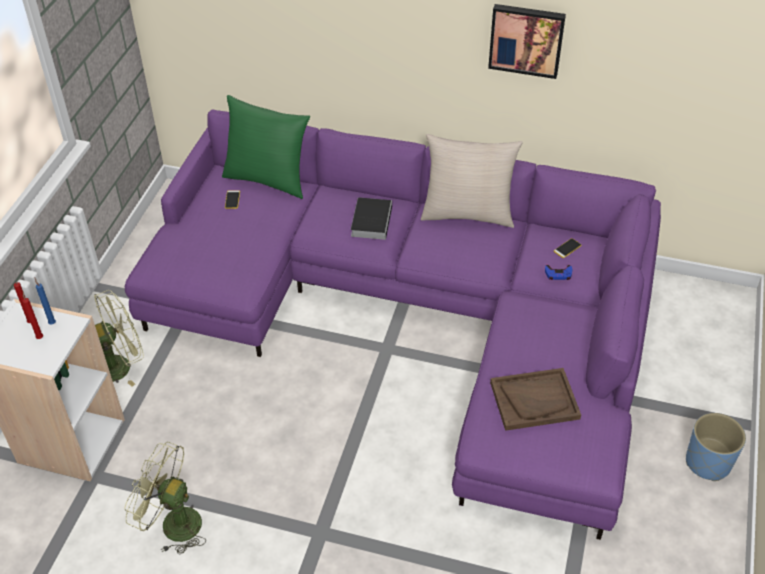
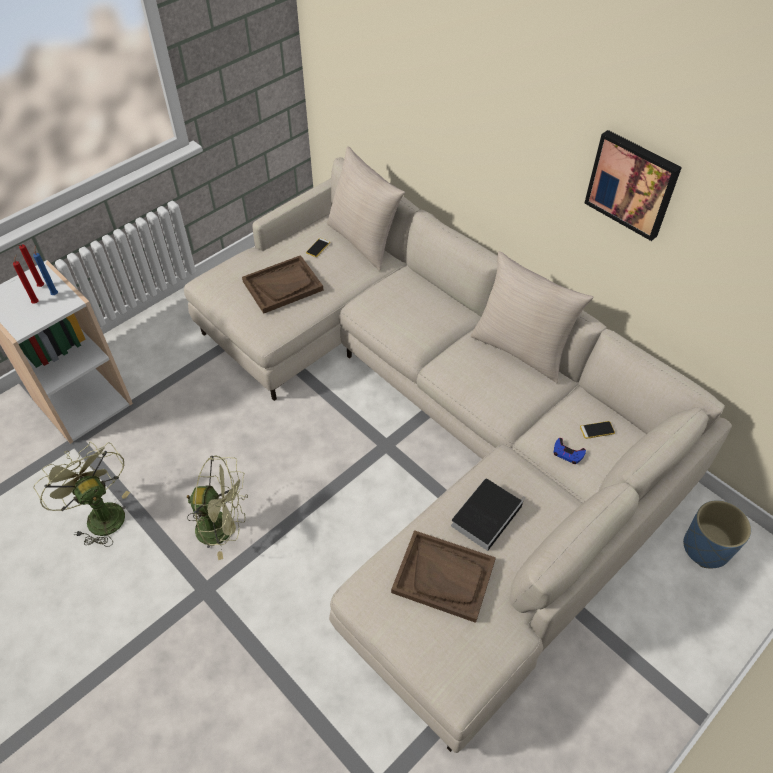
camera: 30 degrees right, 5 degrees up
green fan [94,290,144,386] -> green fan moved to [187,455,248,560]
purple sofa [125,109,661,540] -> beige sofa [184,157,732,753]
green pillow [222,95,310,199] -> beige pillow [327,146,405,271]
book [351,197,392,240] -> book moved to [451,478,525,551]
blue planter [686,413,746,481] -> blue planter moved to [683,500,751,568]
none -> brown tray [242,255,323,314]

